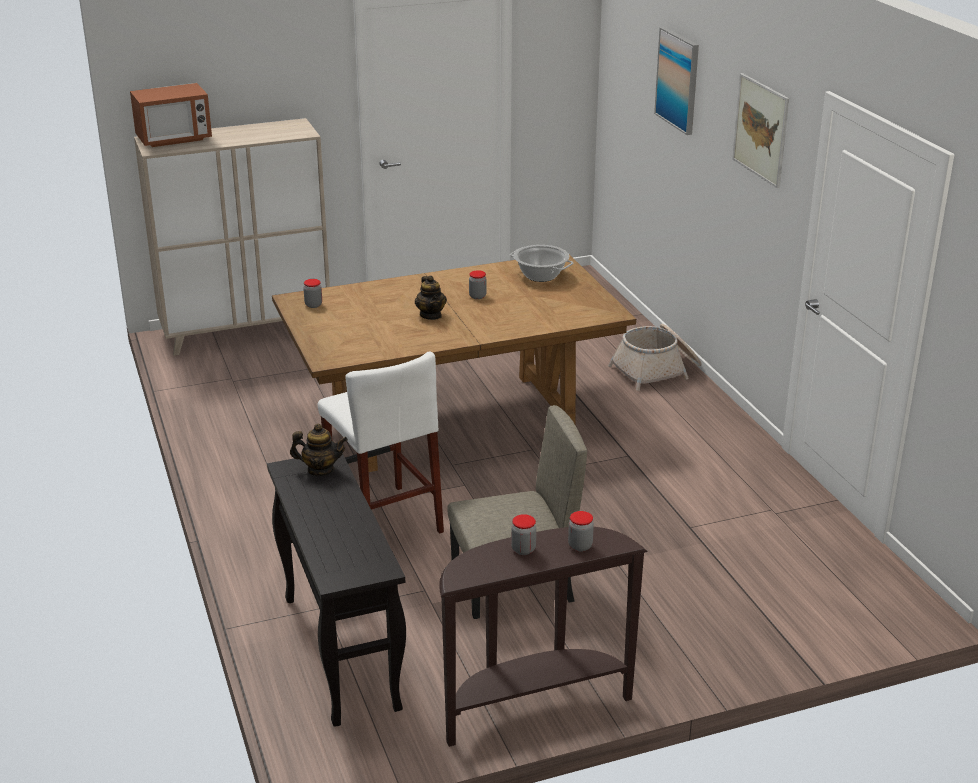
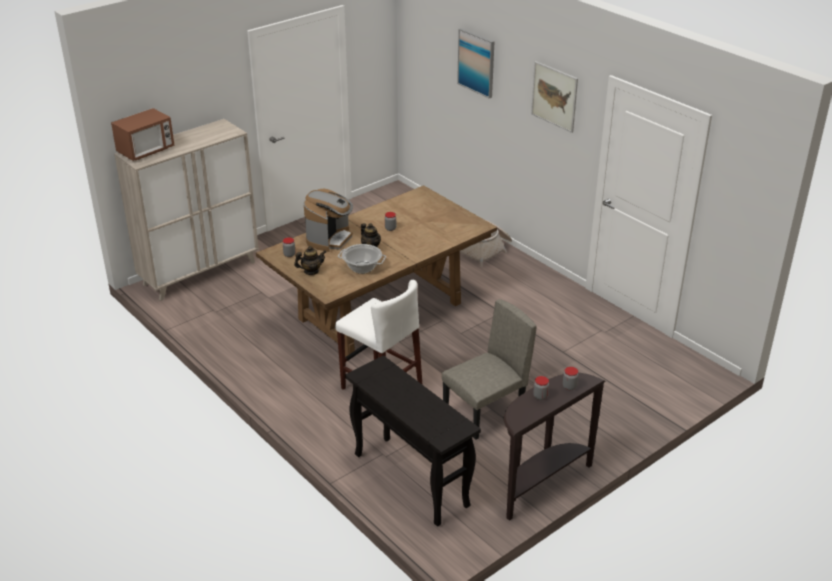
camera: 20 degrees left, 5 degrees up
teapot [290,424,348,476] -> teapot moved to [294,246,326,275]
cooking pot [510,245,573,282] -> cooking pot moved to [338,244,386,274]
none -> coffee machine [304,189,353,252]

